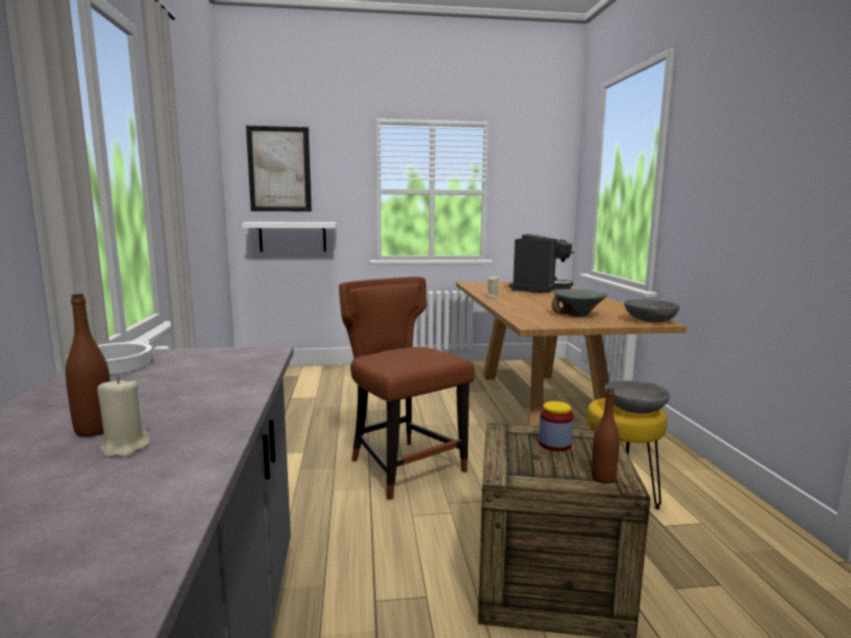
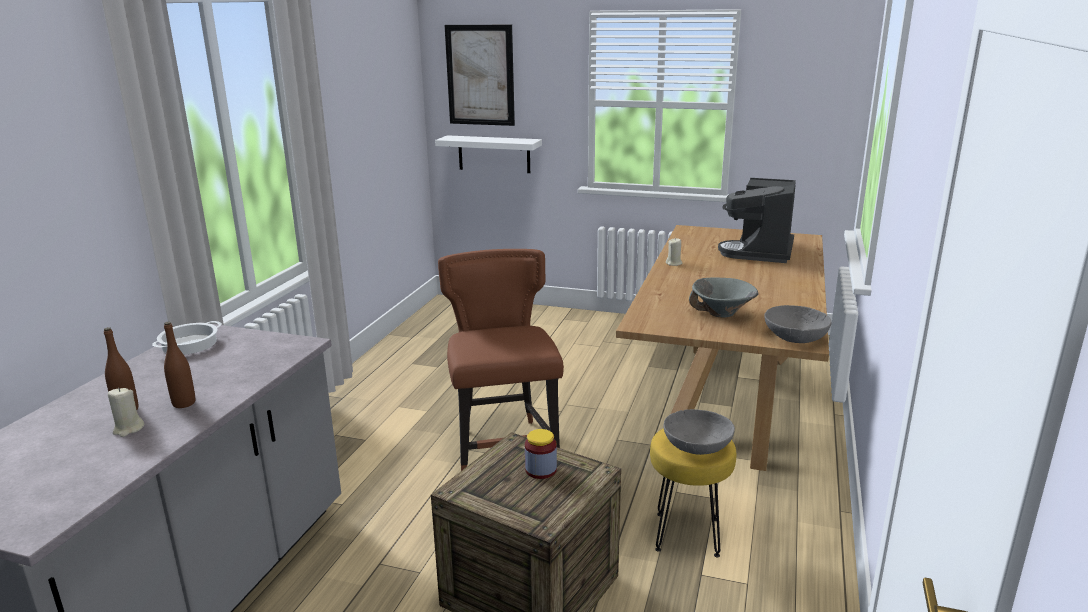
camera: 25 degrees right, 10 degrees up
coffee machine [509,234,574,293] -> coffee machine turned 150 degrees clockwise [718,178,796,263]
brown bottle [591,388,620,484] -> brown bottle moved to [164,322,195,408]

